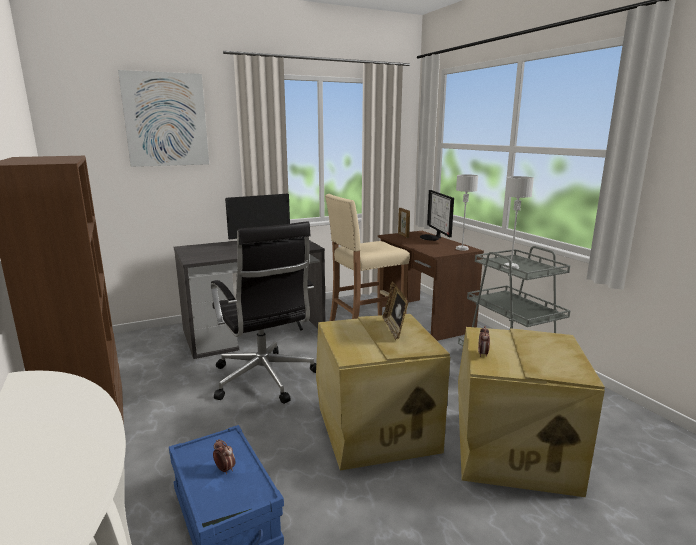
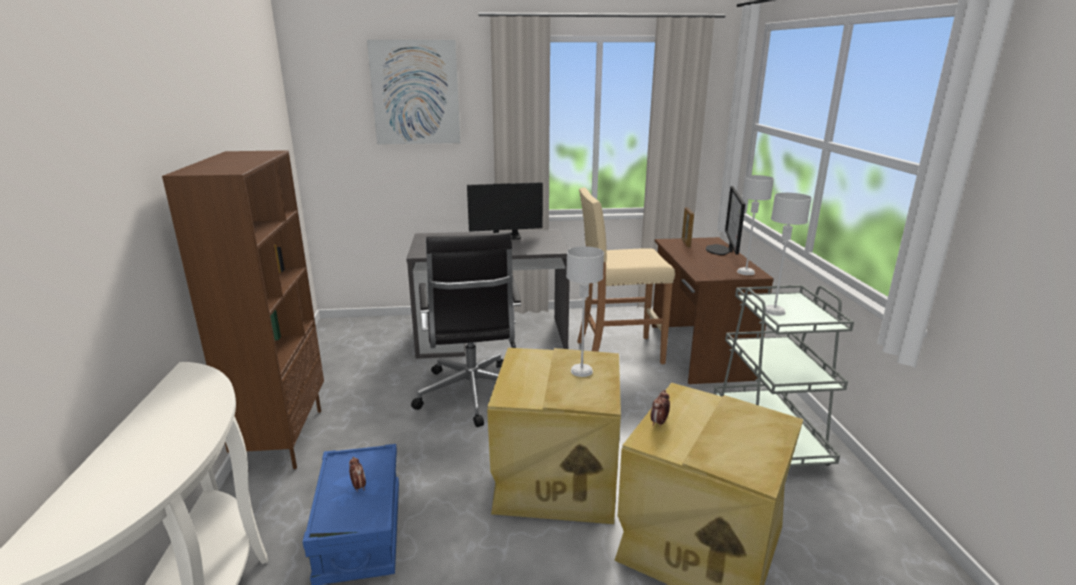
camera: 20 degrees right, 5 degrees up
picture frame [383,282,409,340] -> grey table lamp [566,246,604,377]

